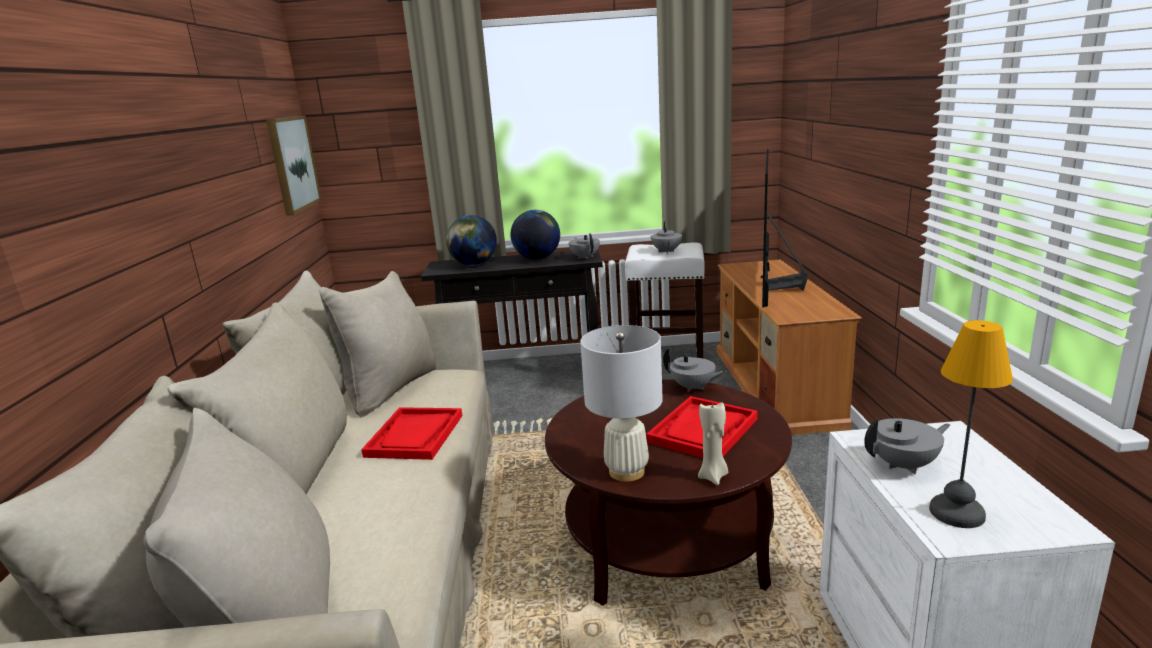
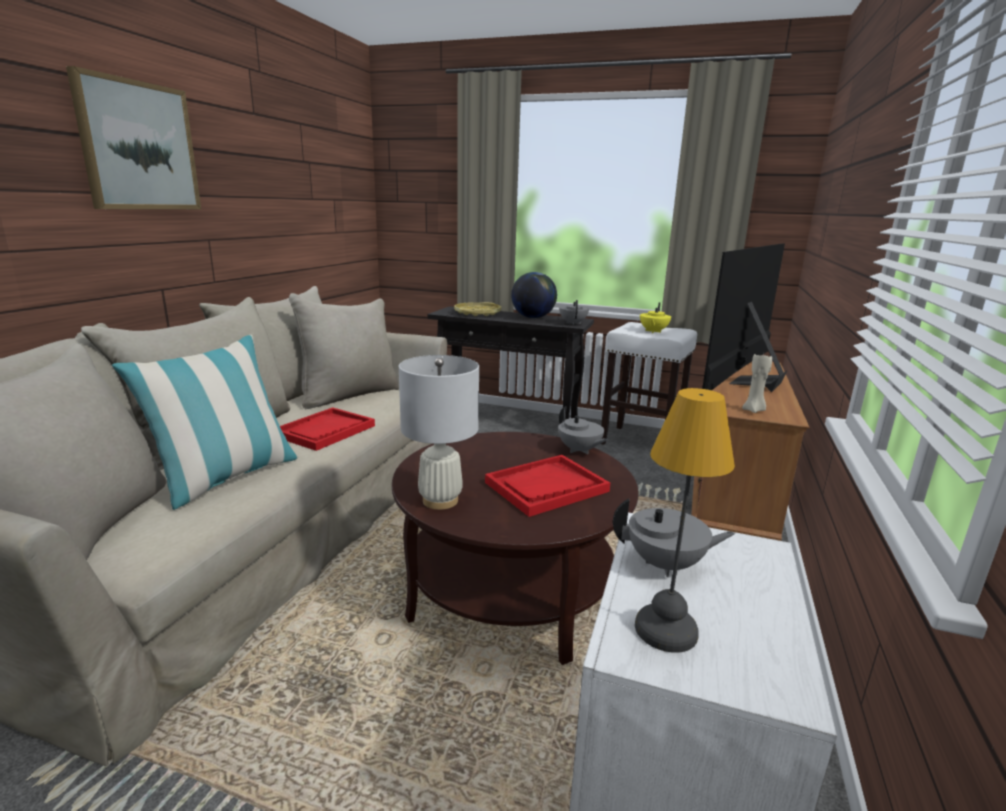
camera: 20 degrees right, 0 degrees up
picture [266,115,322,216] -> picture moved to [66,66,201,209]
globe [446,215,497,265] -> yellow tray [454,302,501,316]
grey teapot [651,222,682,254] -> yellow teapot [640,303,671,333]
beige candle [698,401,729,485] -> beige candle moved to [742,353,772,413]
none -> pillow [112,335,298,510]

